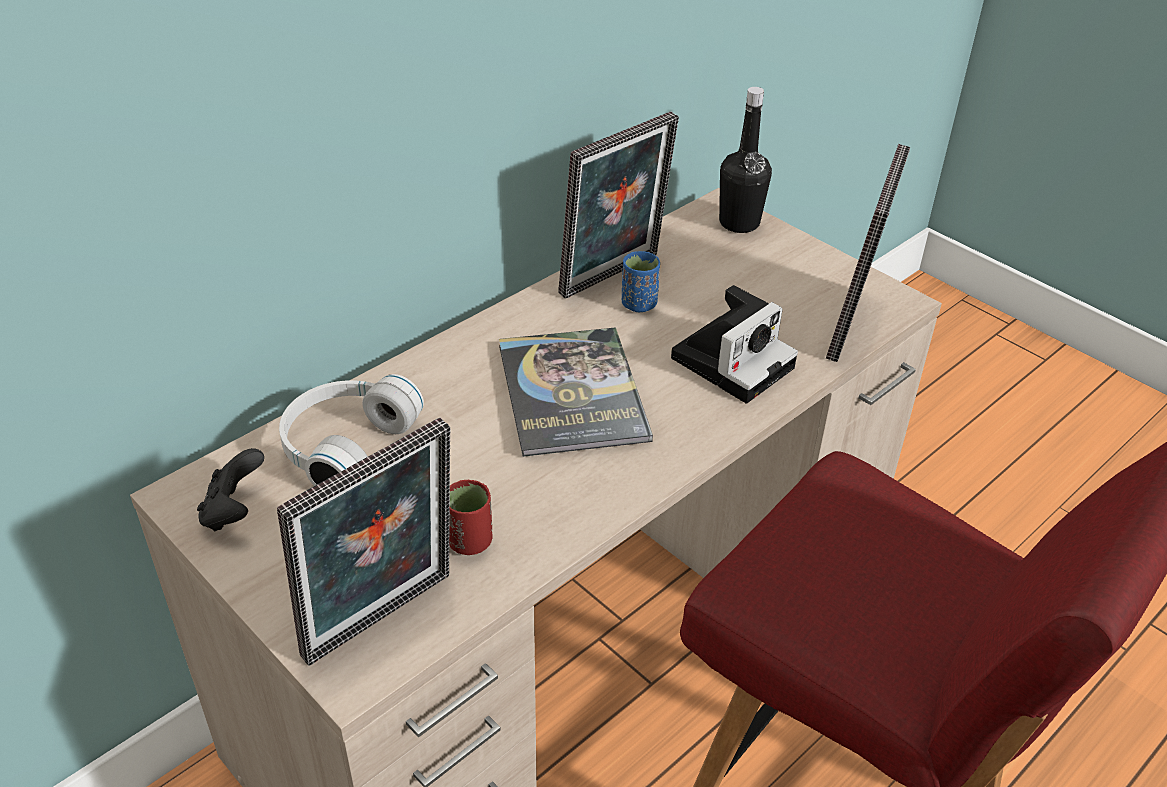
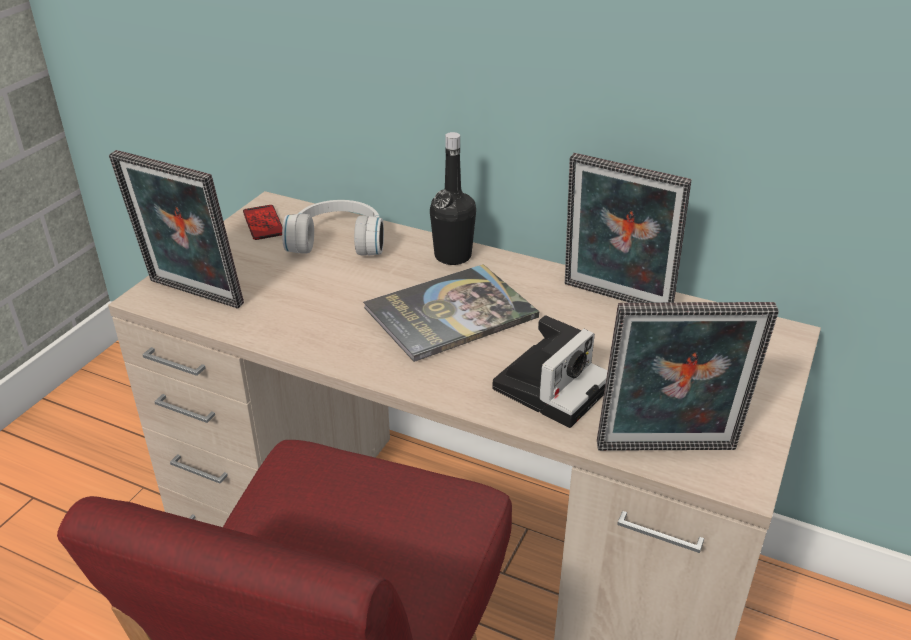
camera: 70 degrees right, 5 degrees down
black game controller [197,448,264,531] -> phone [243,205,283,240]
red cup [449,480,493,555] -> none
blue cup [622,251,660,312] -> none
camera [671,285,798,404] -> camera turned 75 degrees counterclockwise [493,315,608,428]
black bottle [719,87,772,233] -> black bottle moved to [430,132,476,265]

